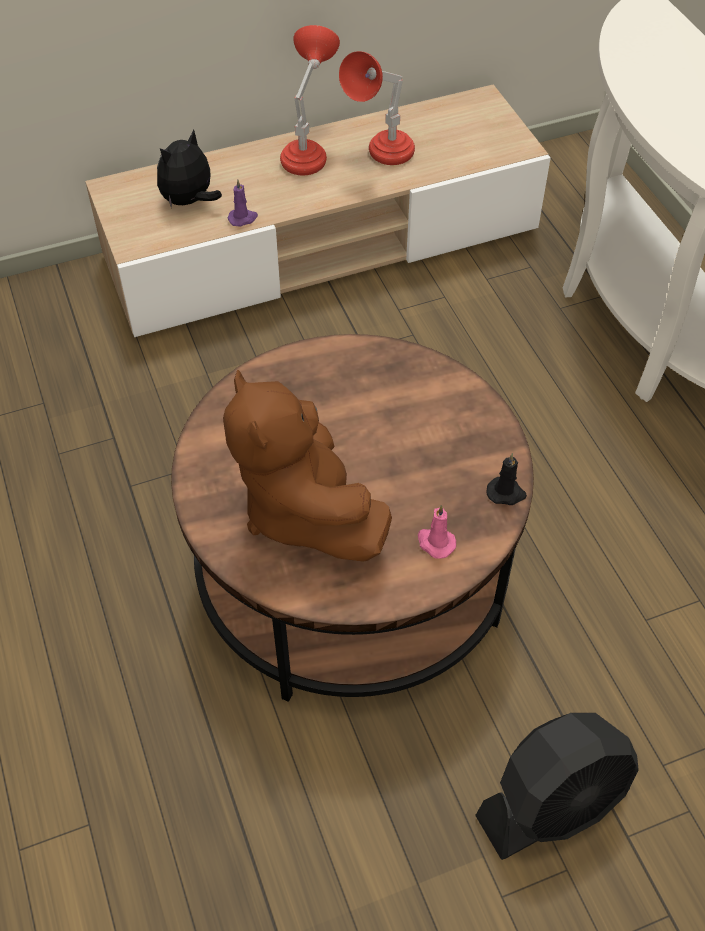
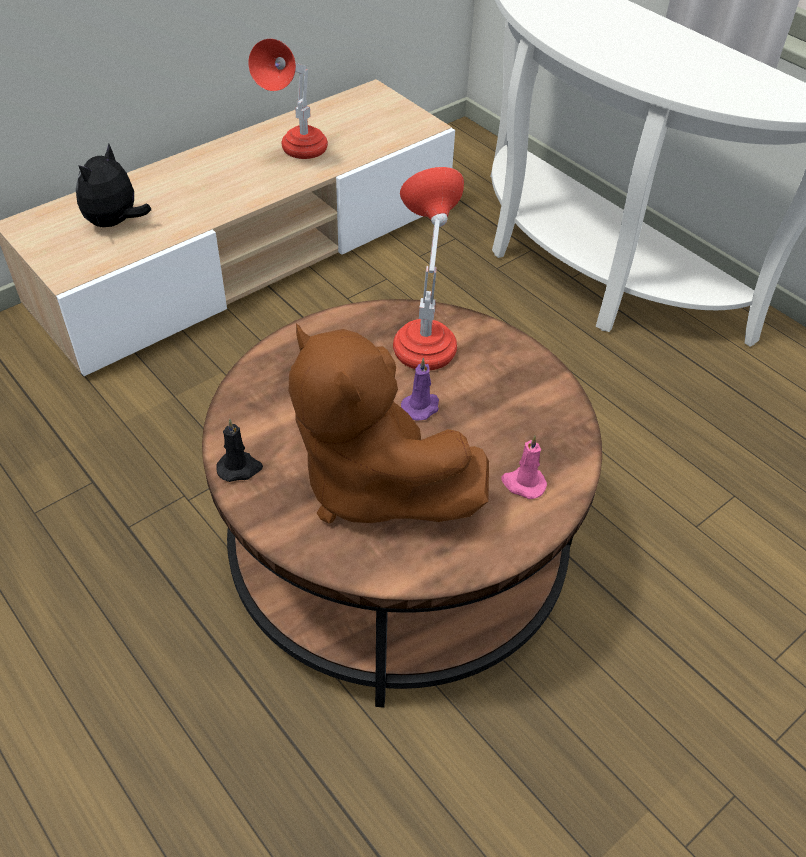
camera: 20 degrees left, 5 degrees down
purple candle [228,179,258,227] -> purple candle moved to [401,357,439,421]
red table lamp [280,25,340,175] -> red table lamp moved to [393,167,464,370]
black fan [475,713,639,860] -> none
black candle [487,453,527,505] -> black candle moved to [216,419,263,482]

